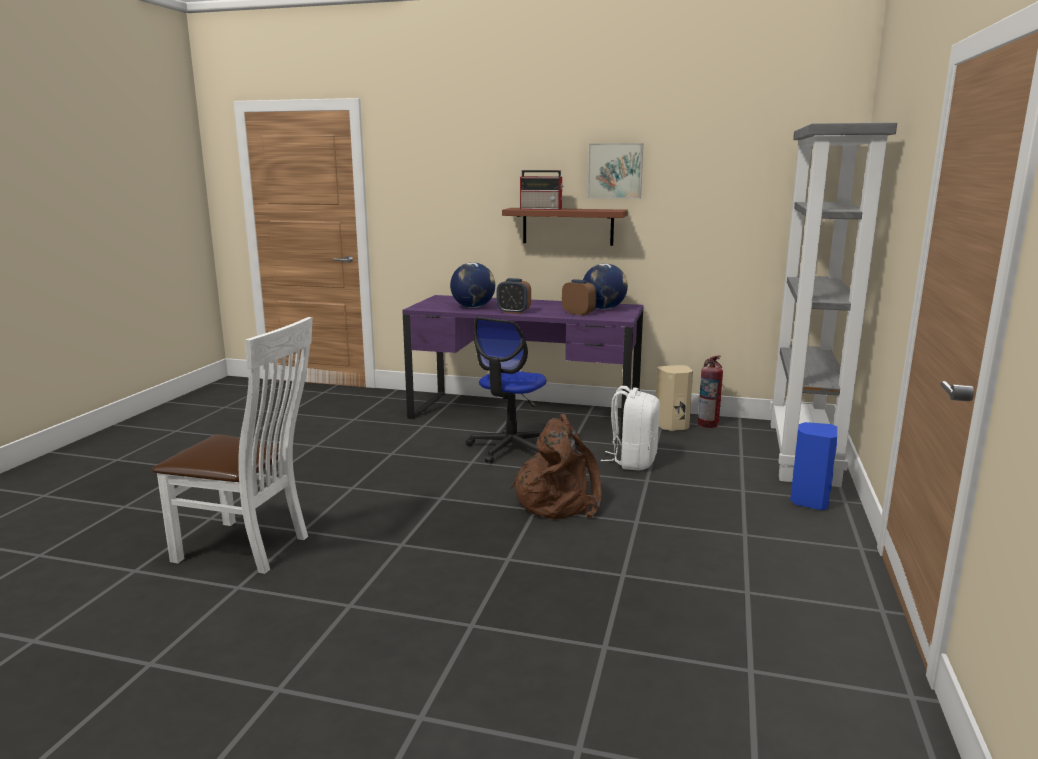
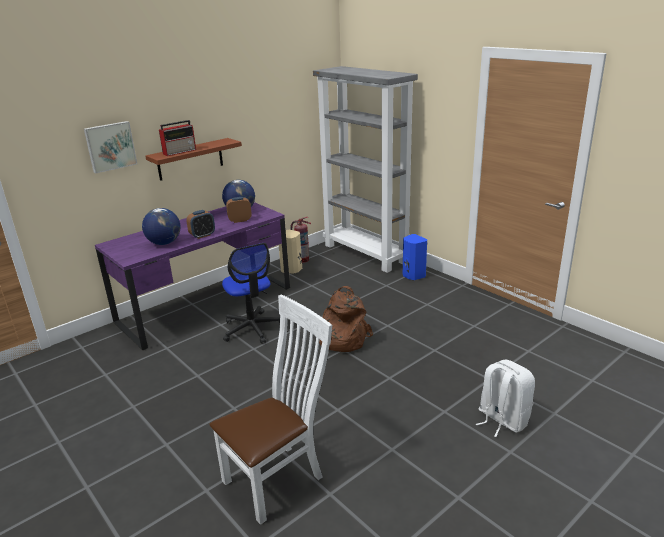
camera: 55 degrees left, 10 degrees up
picture [588,143,643,199] -> picture moved to [84,121,137,173]
white backpack [601,386,660,471] -> white backpack moved to [476,360,535,437]

